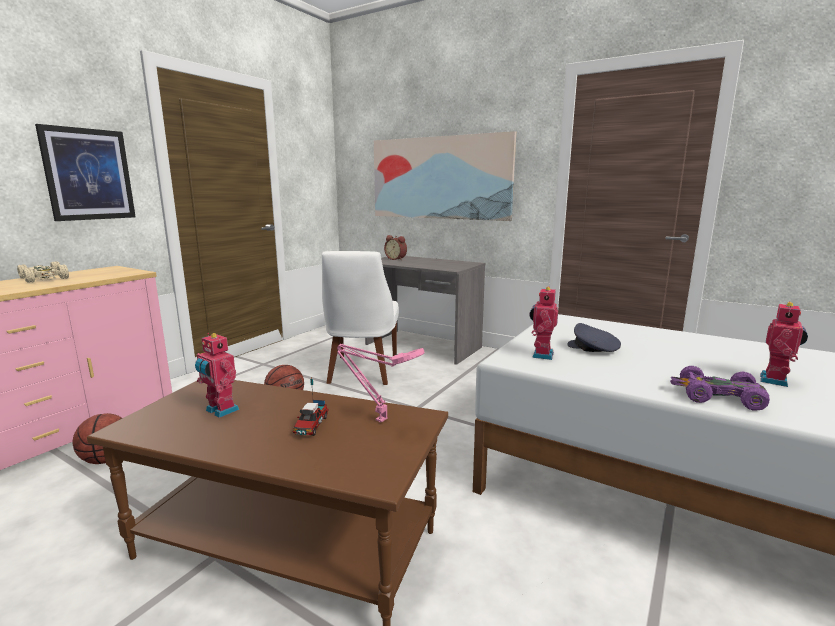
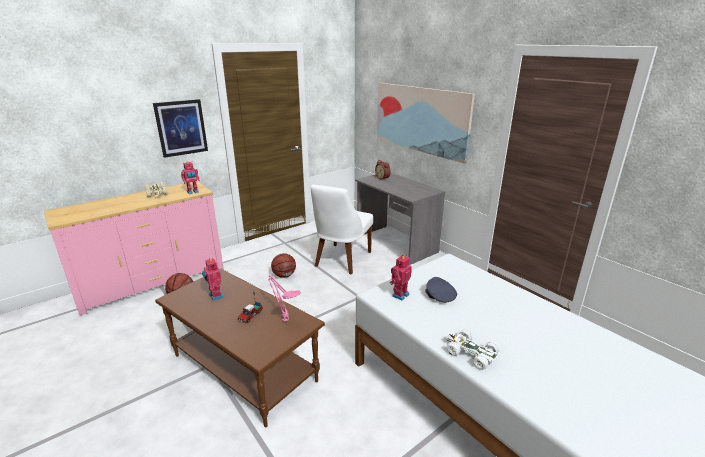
camera: 20 degrees right, 10 degrees up
purple toy car [670,366,770,411] -> white toy car [446,329,500,370]
toy robot [760,302,808,387] -> toy robot moved to [181,161,200,194]

